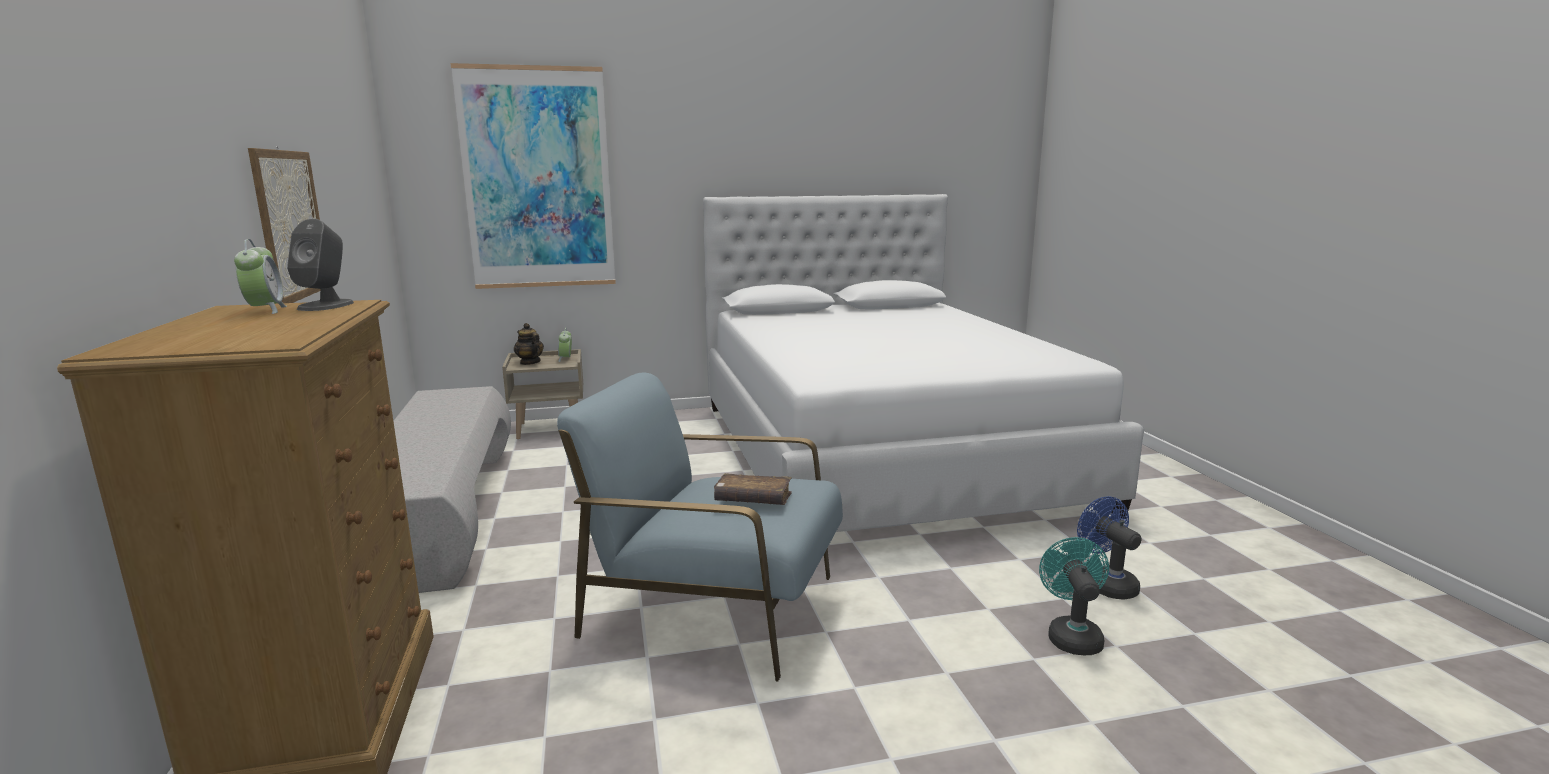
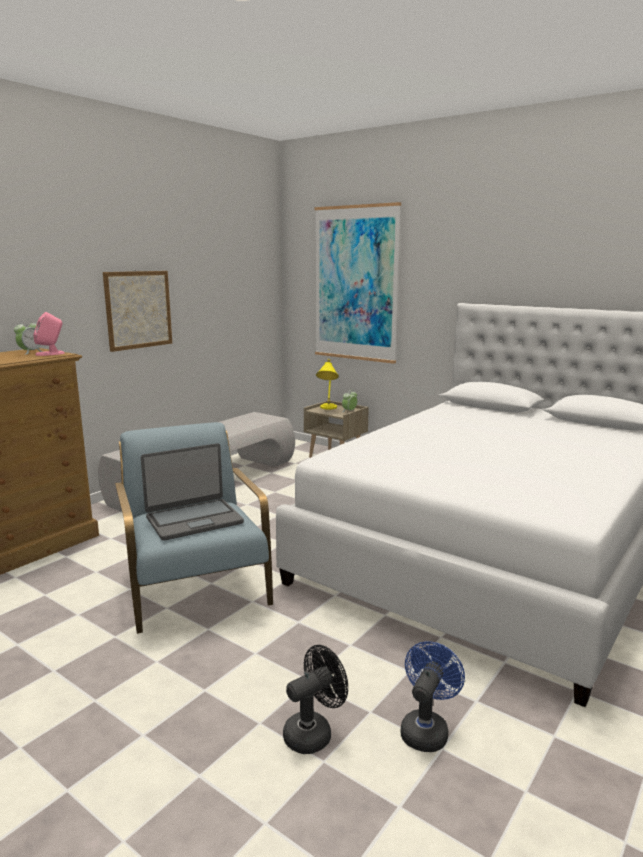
camera: 50 degrees right, 0 degrees up
grey speaker [287,219,354,311] -> pink speaker [34,312,65,356]
teapot [514,323,544,365] -> yellow table lamp [316,359,339,409]
brown book [714,473,792,505] -> laptop [141,443,244,541]
turquoise fan [1039,537,1109,655] -> black fan [283,645,348,754]

